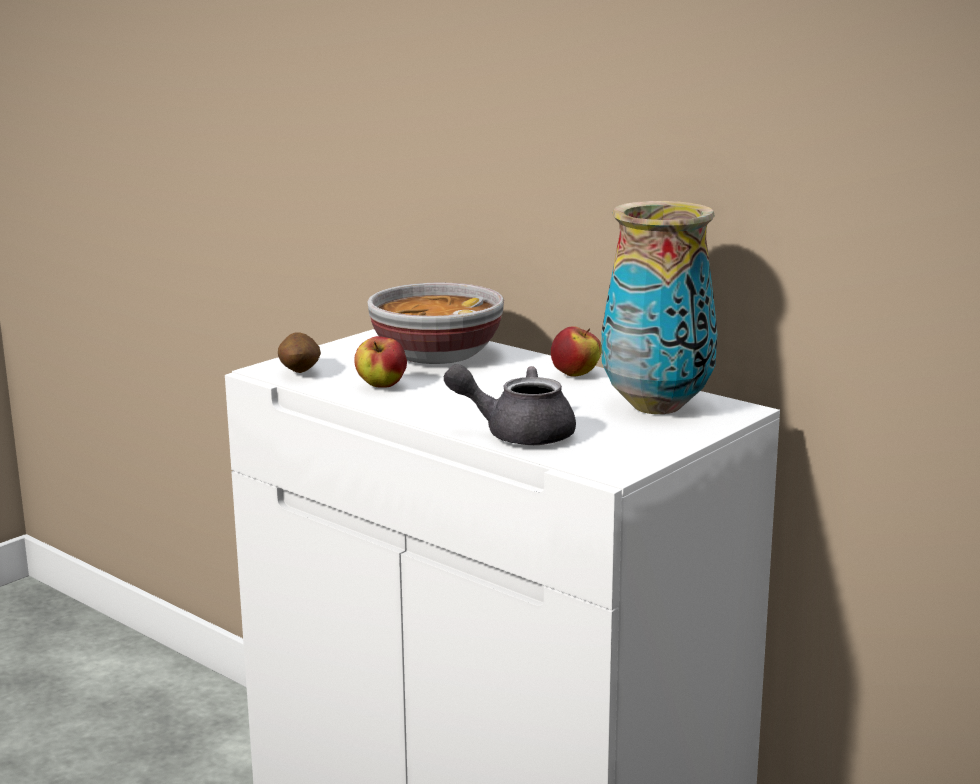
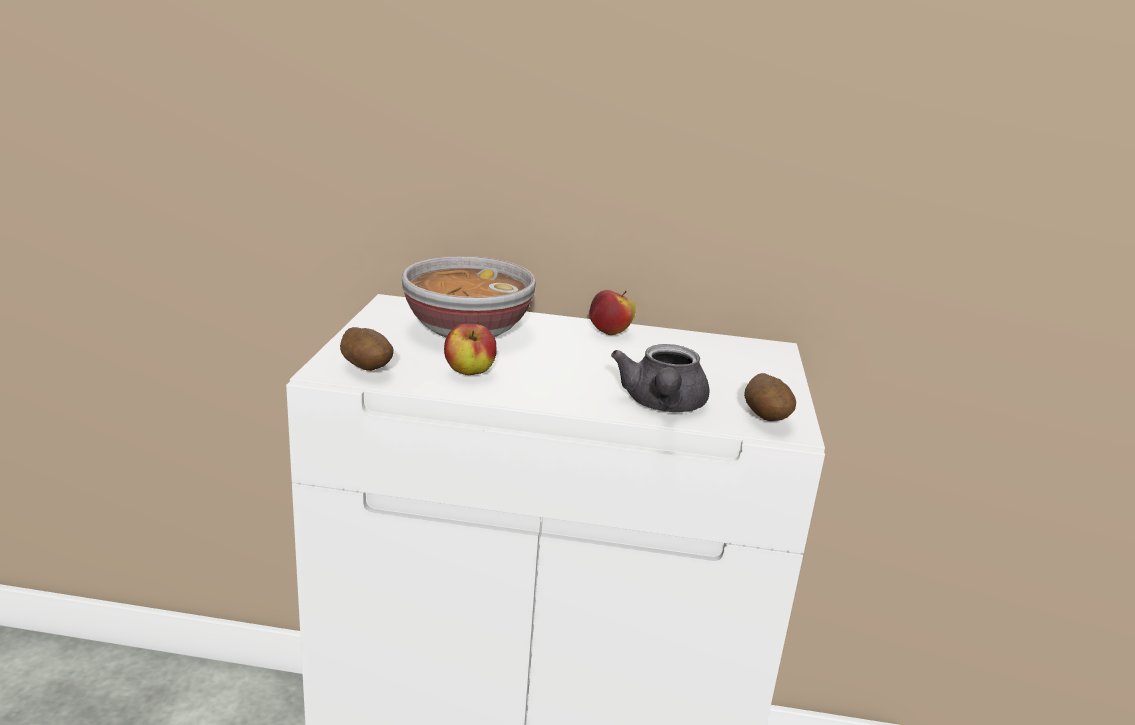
camera: 35 degrees left, 5 degrees up
grey teapot [444,364,576,445] -> grey teapot turned 60 degrees counterclockwise [611,344,710,412]
vase [602,201,718,414] -> none
none -> potato [744,373,796,421]

